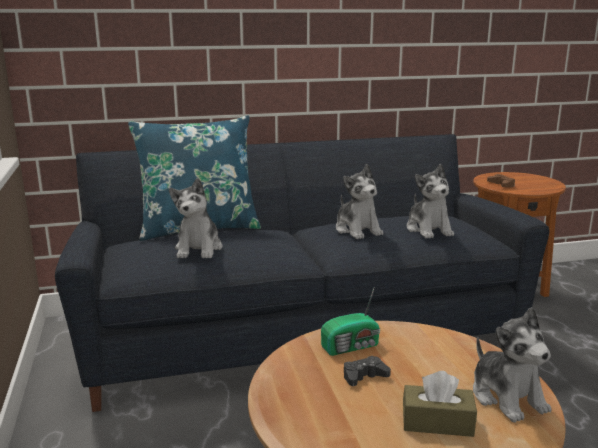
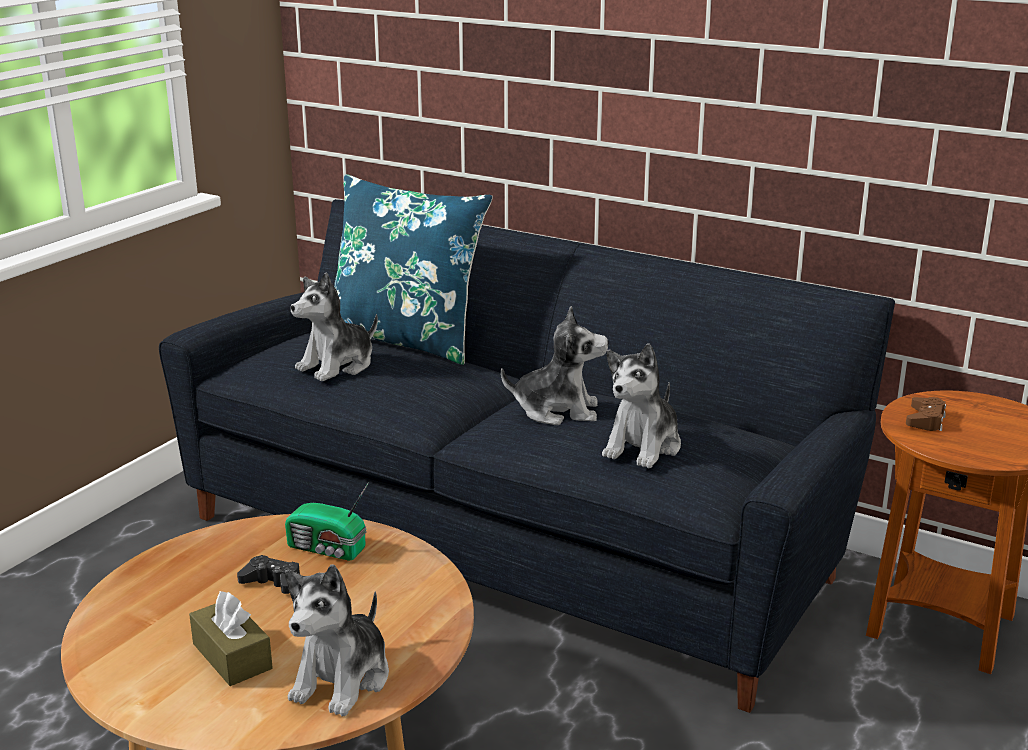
camera: 45 degrees right, 5 degrees up
plush toy [336,164,383,239] -> plush toy turned 105 degrees counterclockwise [501,306,609,425]

